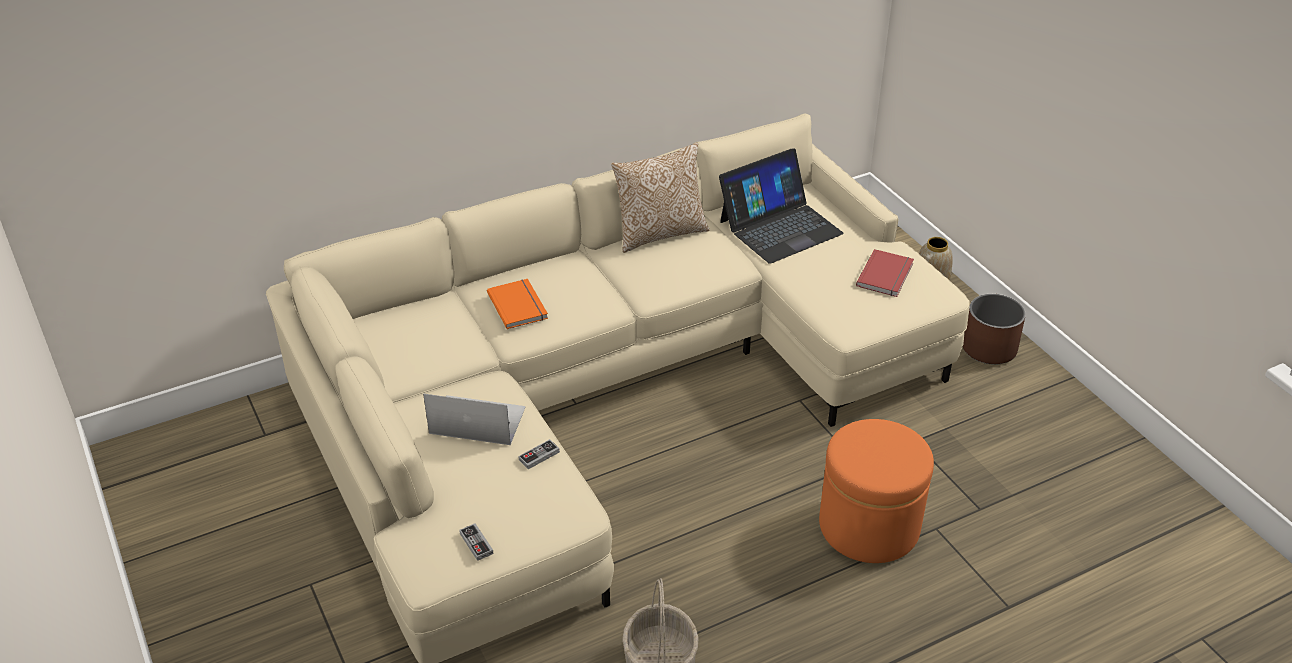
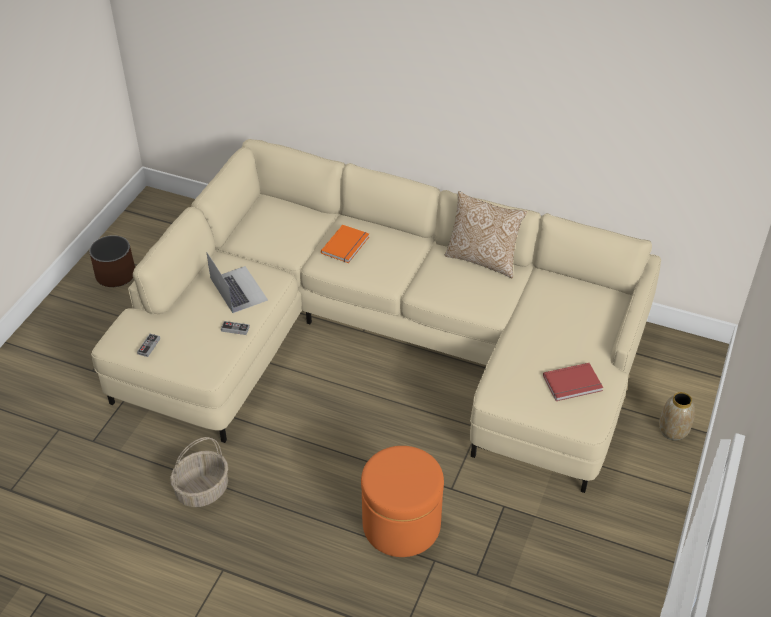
camera: 50 degrees right, 5 degrees up
laptop [719,148,844,264] -> none
brown planter [963,294,1026,365] -> brown planter moved to [89,235,135,287]

